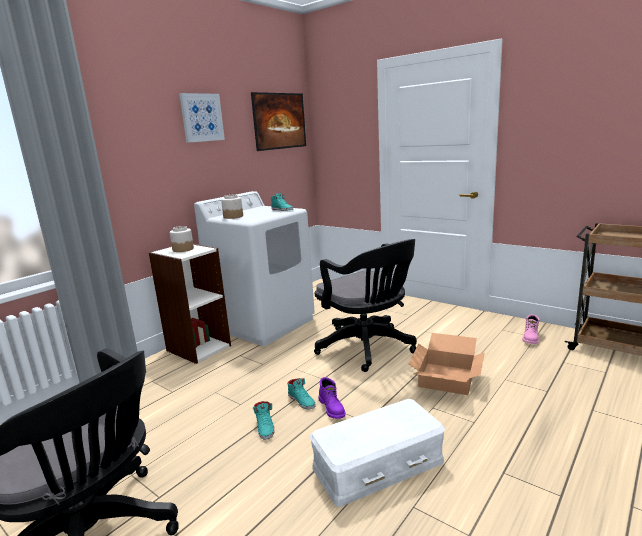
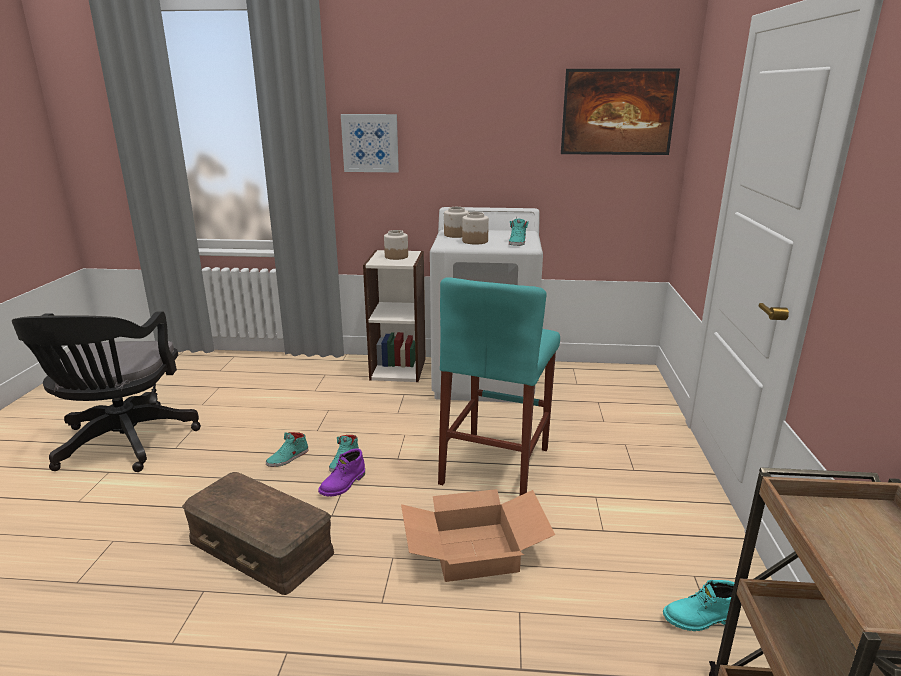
camera: 55 degrees right, 5 degrees up
picture [179,93,225,143] -> picture moved to [341,114,399,172]
white storage box [309,399,445,507] -> brown storage box [182,472,334,595]
black office chair [314,239,417,372] -> turquoise stool [438,277,560,496]
pink boot [522,314,540,344] -> turquoise boot [663,580,735,631]
none -> jar [462,212,489,244]

